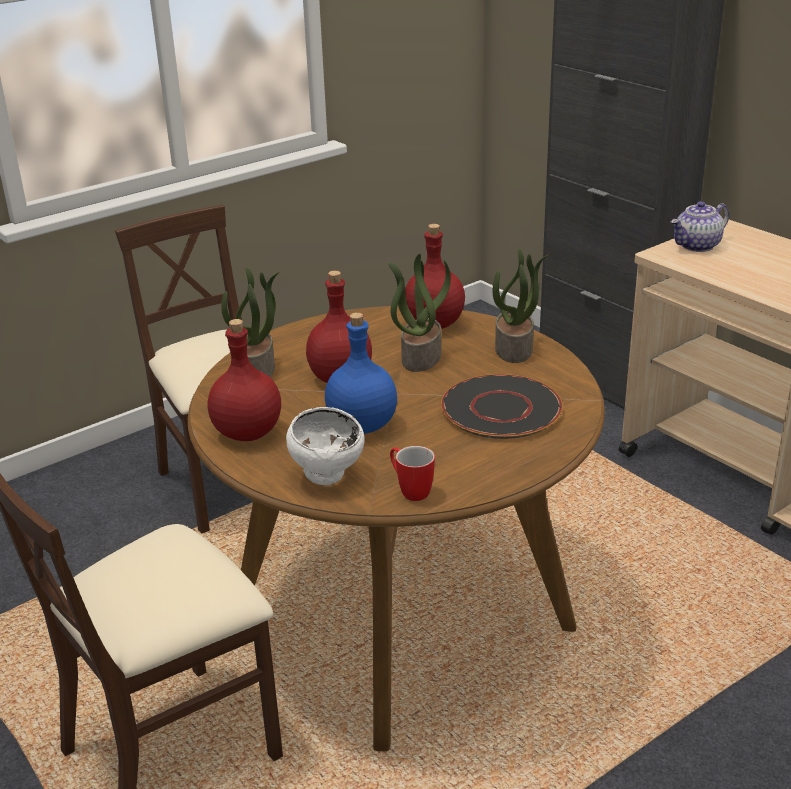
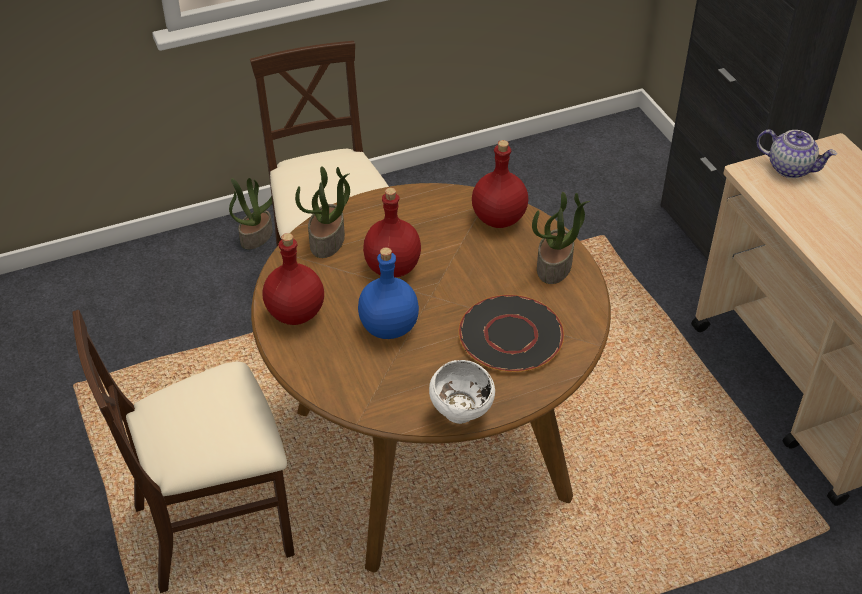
camera: 15 degrees right, 15 degrees up
white bowl [286,407,365,485] -> white bowl moved to [429,360,495,424]
potted plant [388,253,451,372] -> potted plant moved to [229,178,273,249]
mug [390,446,435,501] -> none
teapot [671,201,729,252] -> teapot turned 135 degrees counterclockwise [757,129,837,178]

